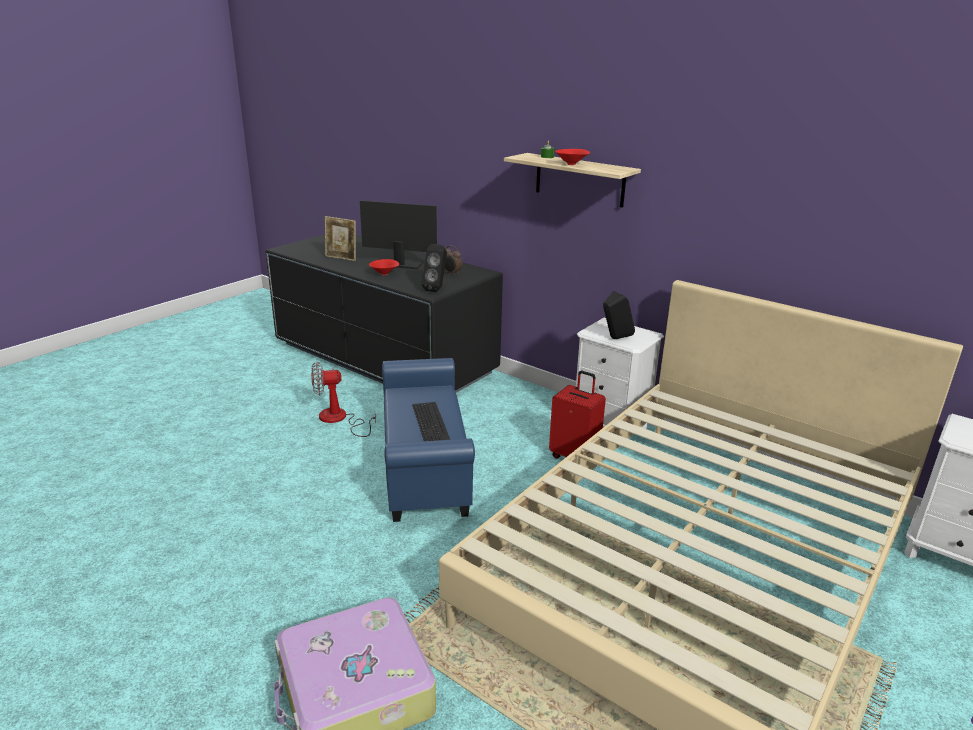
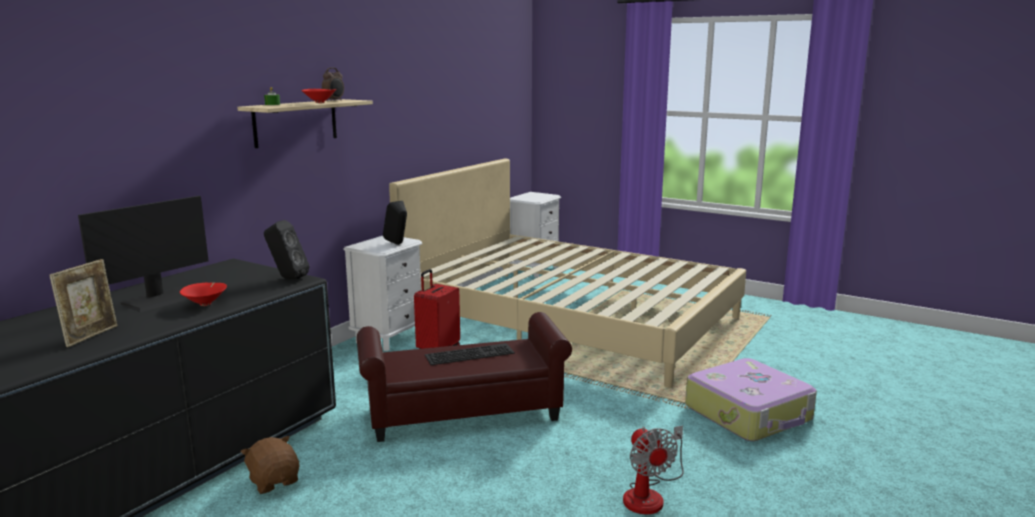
camera: 95 degrees left, 10 degrees down
fan [311,362,376,437] -> fan moved to [623,426,684,514]
monitor [360,200,437,269] -> monitor turned 150 degrees counterclockwise [78,196,209,312]
blue ottoman [382,358,475,522] -> brown ottoman [357,312,572,442]
alarm clock [444,246,462,275] -> alarm clock moved to [322,67,344,101]
none -> brown plush toy [241,436,299,494]

